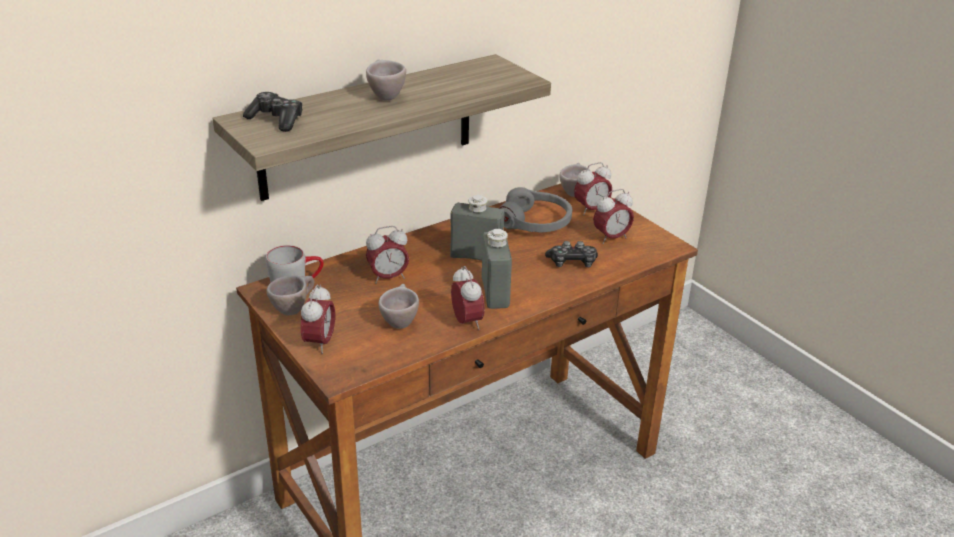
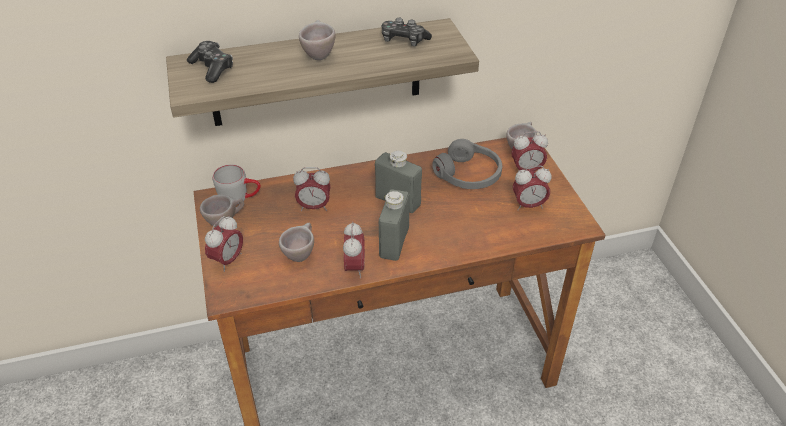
camera: 20 degrees right, 10 degrees up
game controller [545,241,598,267] -> game controller moved to [382,18,432,46]

